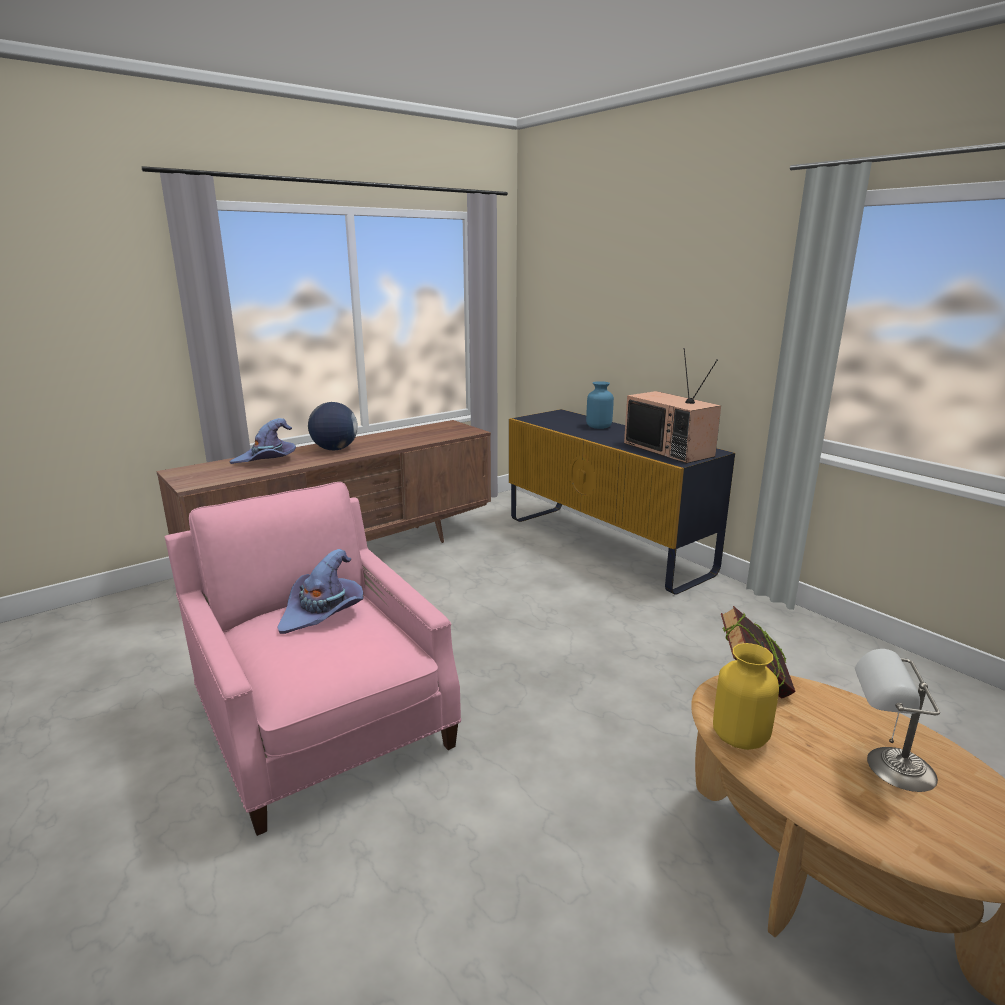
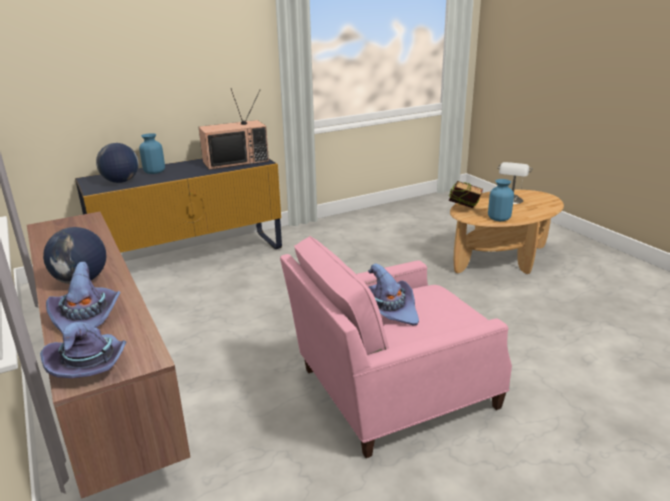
camera: 80 degrees left, 5 degrees up
yellow vase [713,643,779,750] -> blue vase [488,179,514,221]
none -> purple hat [40,322,126,378]
none -> globe [96,143,139,183]

